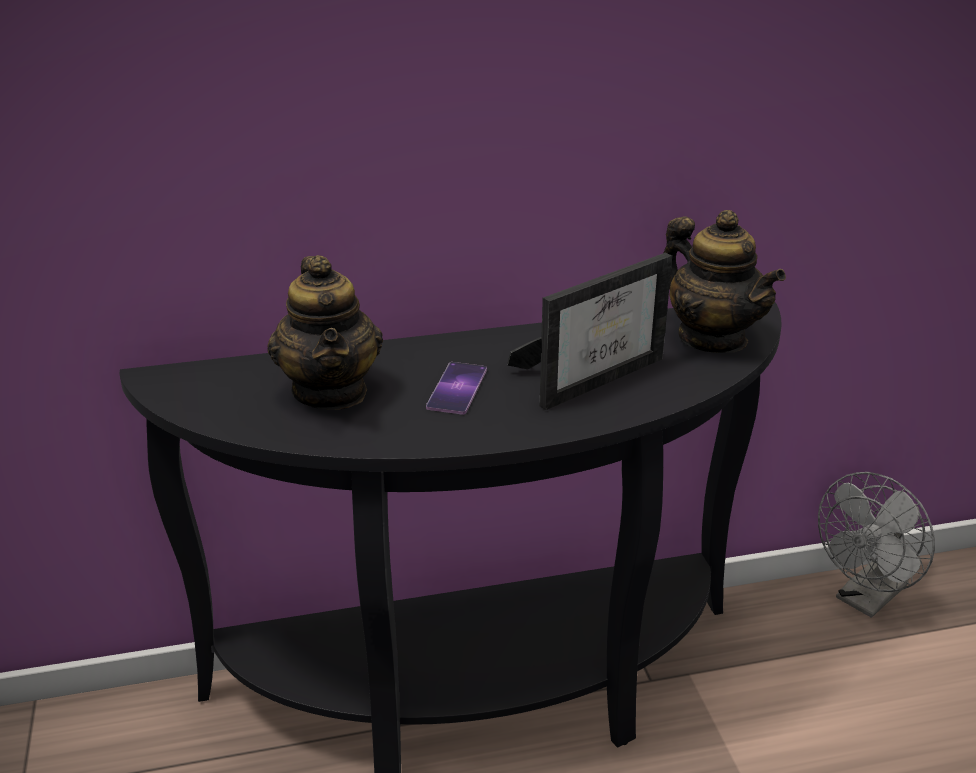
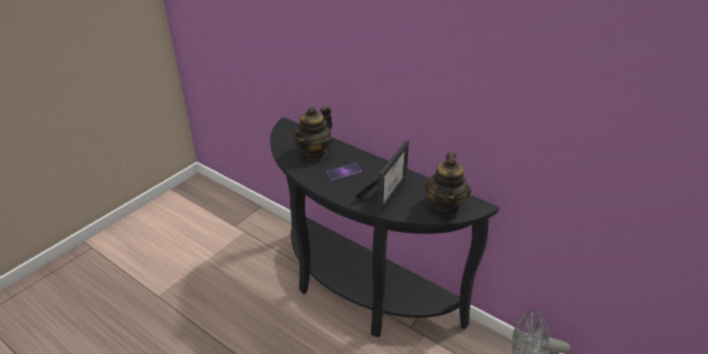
camera: 50 degrees right, 5 degrees up
picture frame [507,253,672,410] -> picture frame turned 75 degrees counterclockwise [355,140,409,214]

